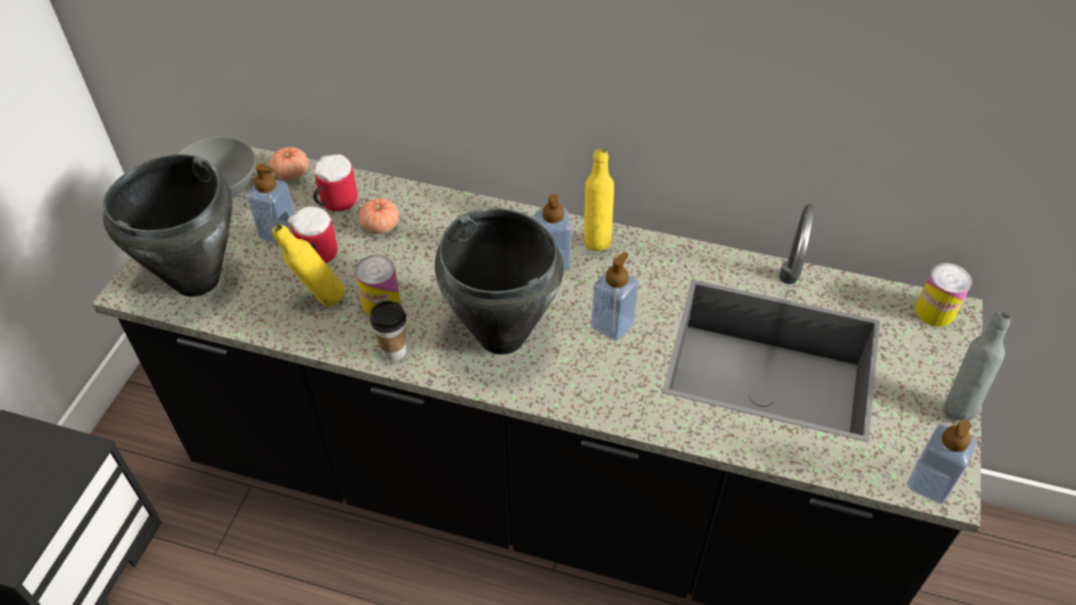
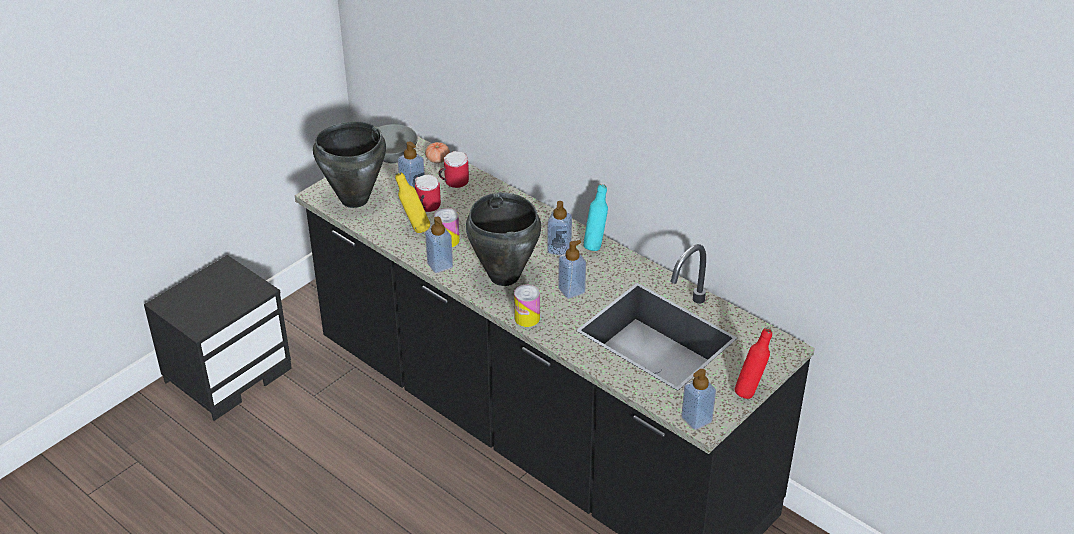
camera: 25 degrees right, 10 degrees down
tomato [359,198,399,234] -> none
cup [370,301,406,361] -> soap dispenser [425,216,453,273]
yellow bottle [584,148,614,251] -> turquoise bottle [583,184,608,251]
can [915,263,972,327] -> can moved to [514,284,540,327]
grey bottle [945,312,1010,421] -> red bottle [735,328,772,399]

